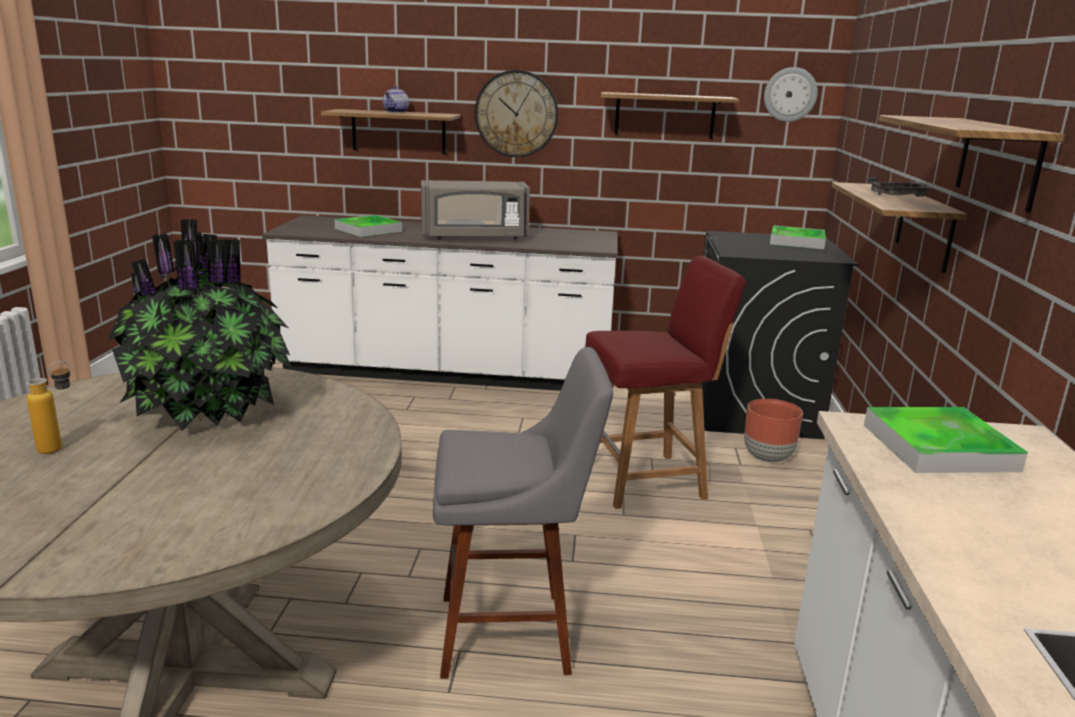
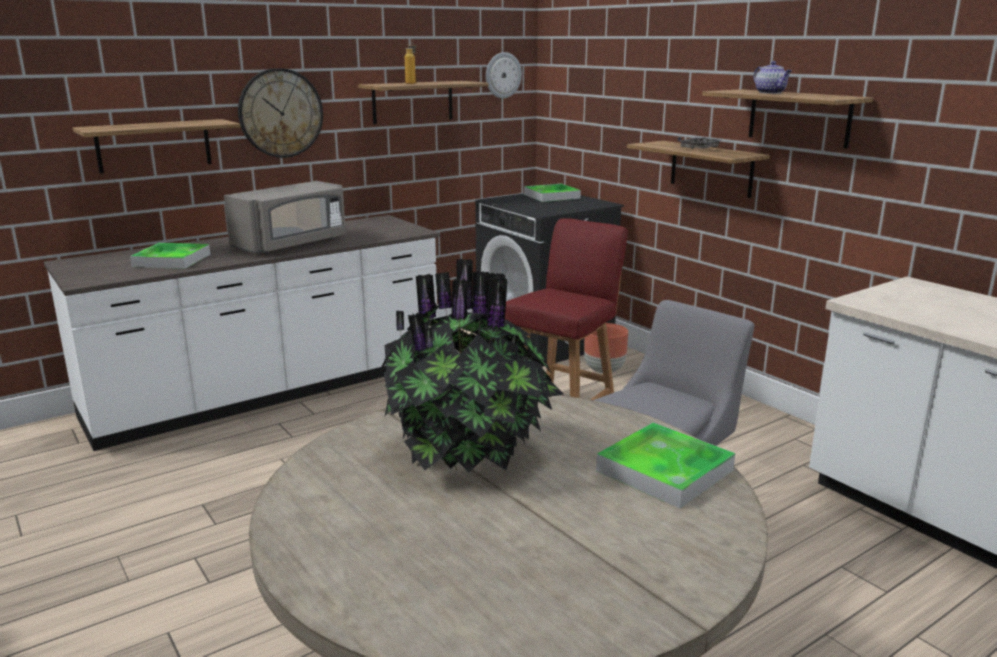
camera: 40 degrees left, 0 degrees up
bottle [27,361,71,454] -> bottle moved to [405,40,416,84]
teapot [383,86,409,113] -> teapot moved to [753,61,792,94]
tray [864,407,1028,473] -> tray moved to [596,423,735,508]

